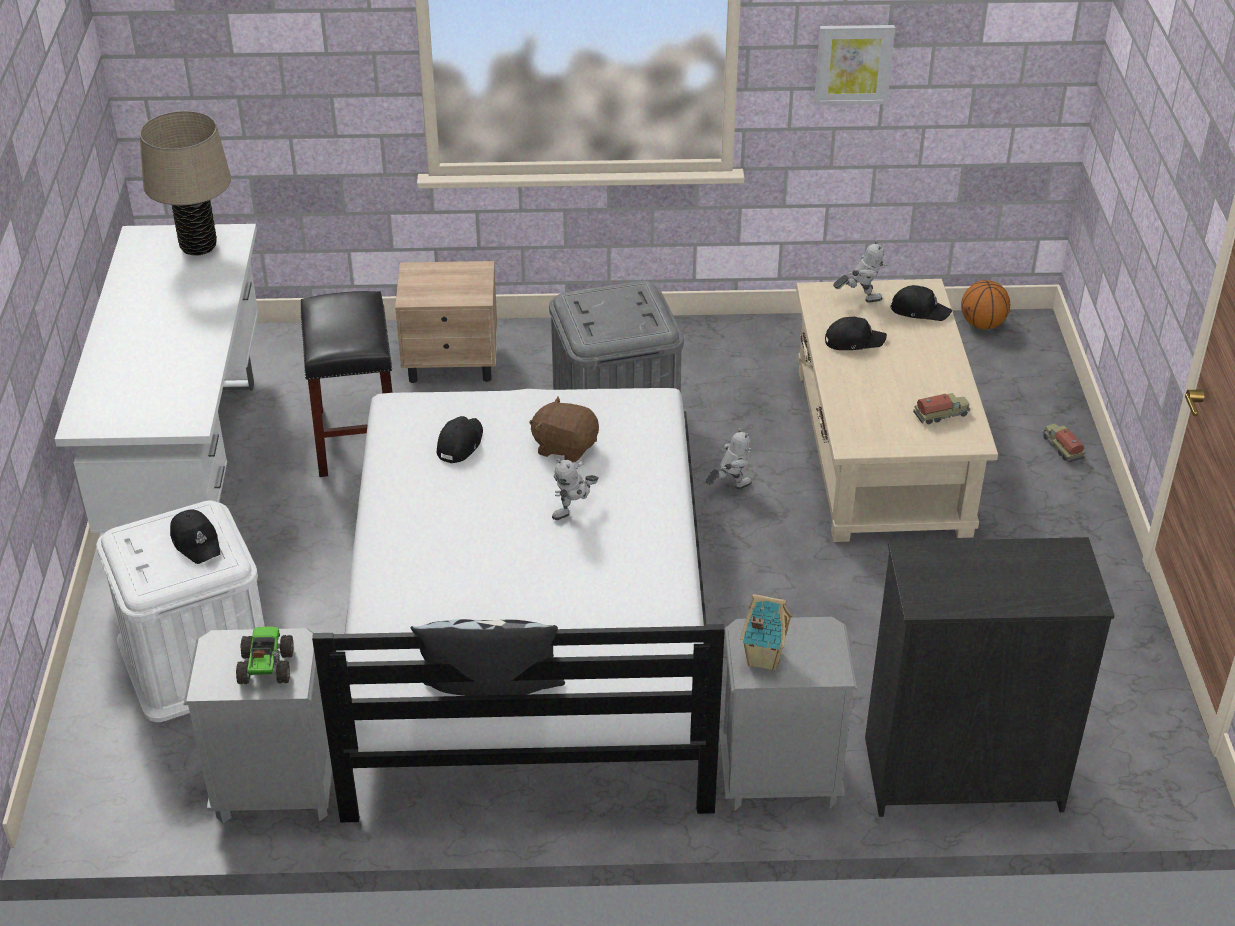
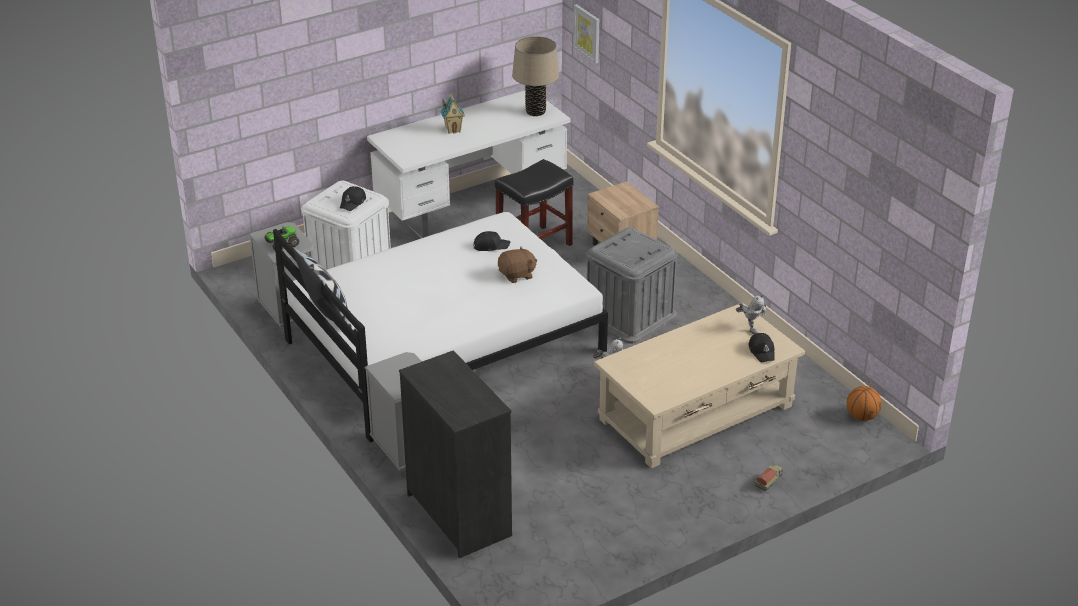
camera: 60 degrees right, 5 degrees down
brown plush toy [529,397,599,462] -> brown plush toy turned 75 degrees clockwise [498,247,537,283]
toy robot [552,458,598,520] -> none
toy house [740,594,793,671] -> toy house moved to [440,94,465,134]
picture [814,25,895,105] -> picture moved to [573,4,599,64]
black cap [825,317,887,350] -> none
toy truck [913,393,970,424] -> none

